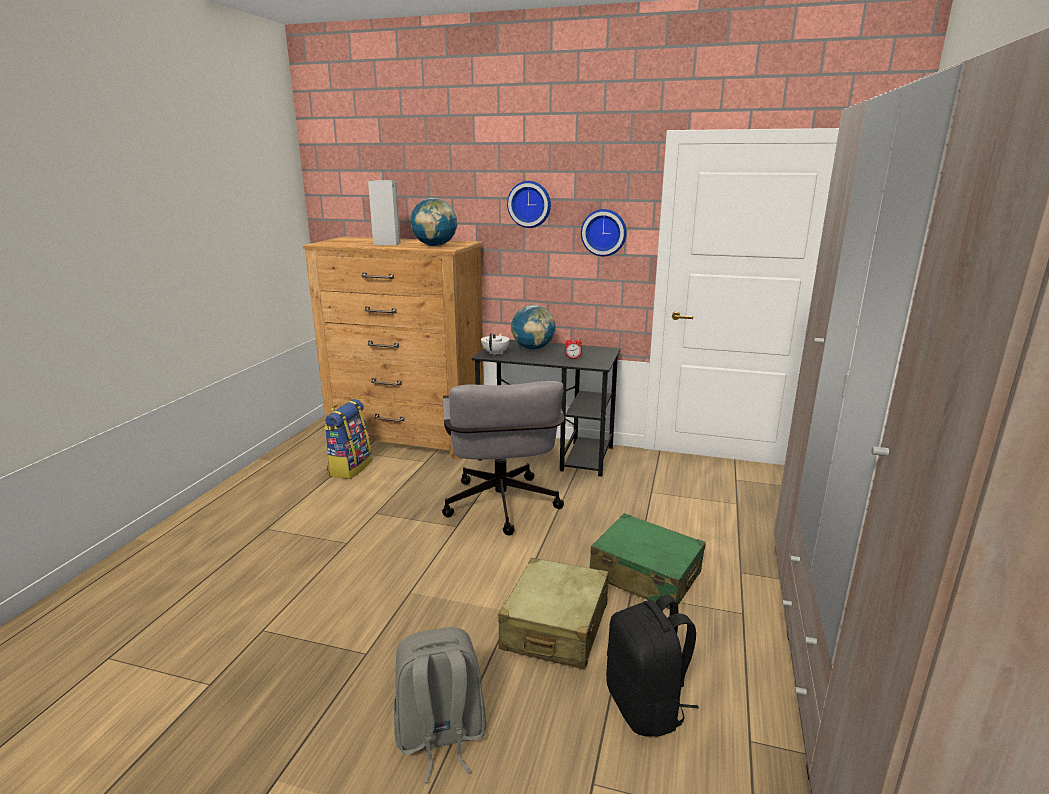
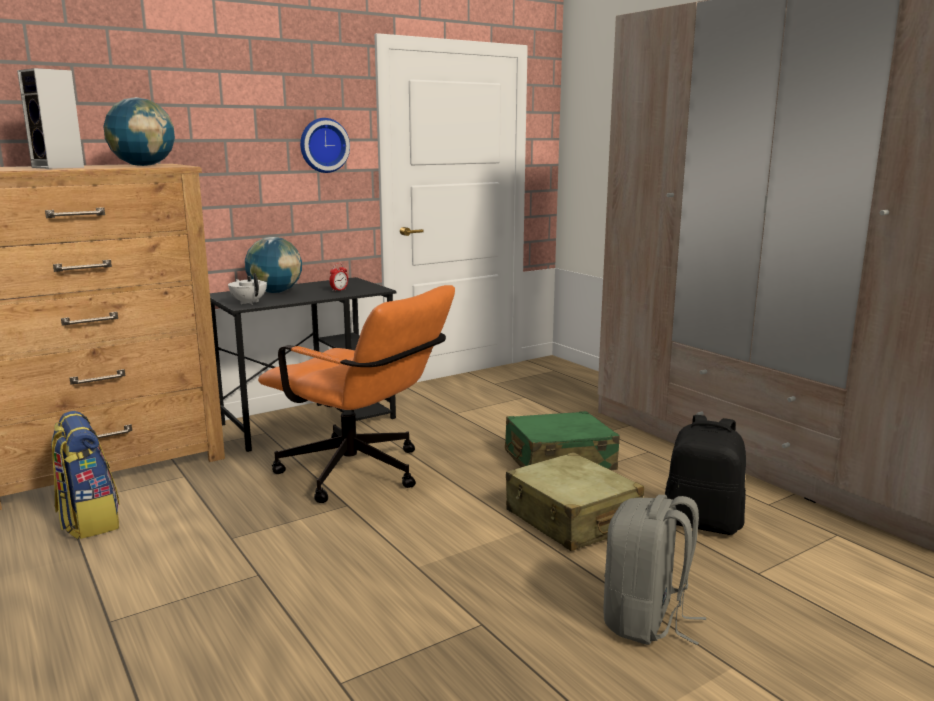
camera: 50 degrees left, 5 degrees down
grey office chair [442,381,564,535] -> orange office chair [258,285,455,503]
wall clock [507,181,551,228] -> none

